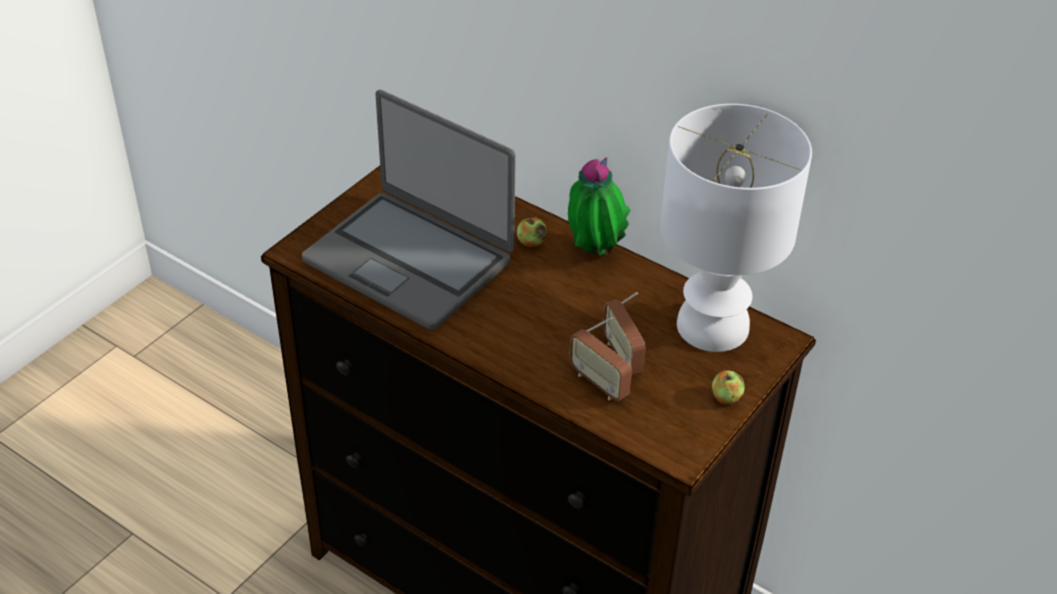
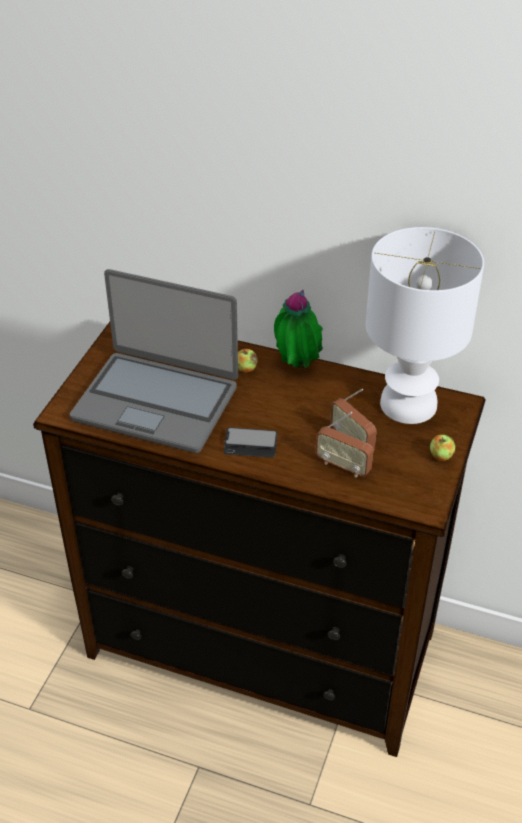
camera: 15 degrees left, 0 degrees up
none -> phone [223,427,277,458]

